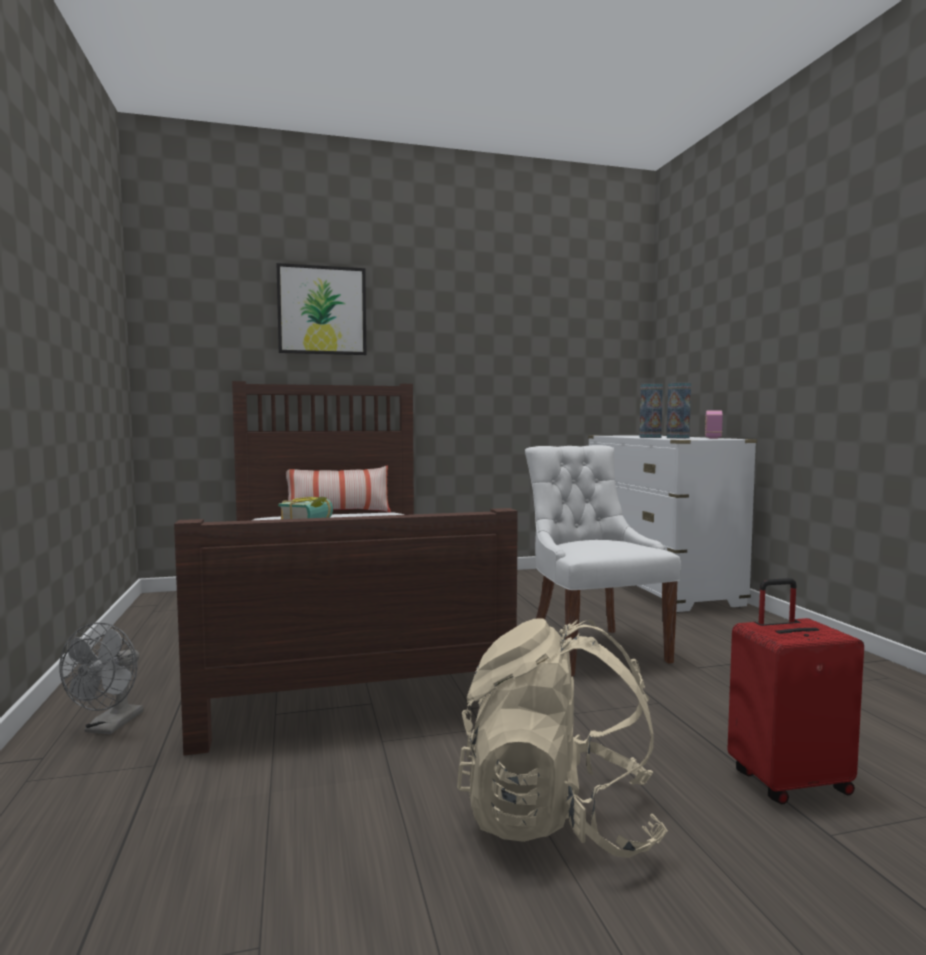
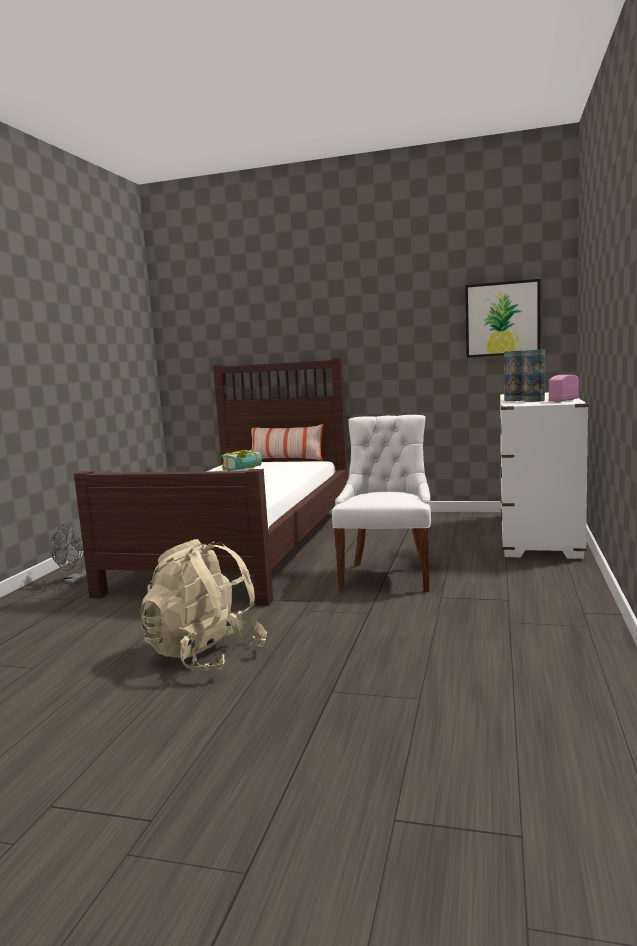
camera: 30 degrees right, 5 degrees up
picture [276,263,366,355] -> picture moved to [465,279,541,357]
red suitcase [727,578,864,805] -> none

